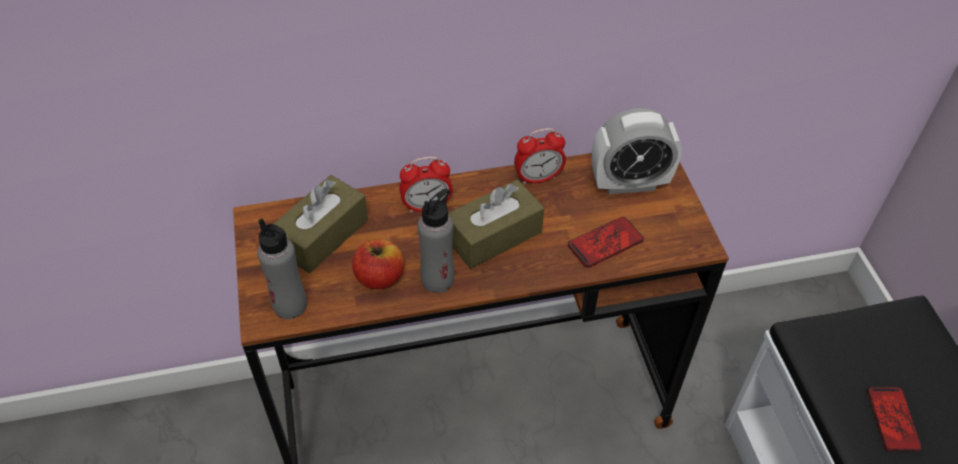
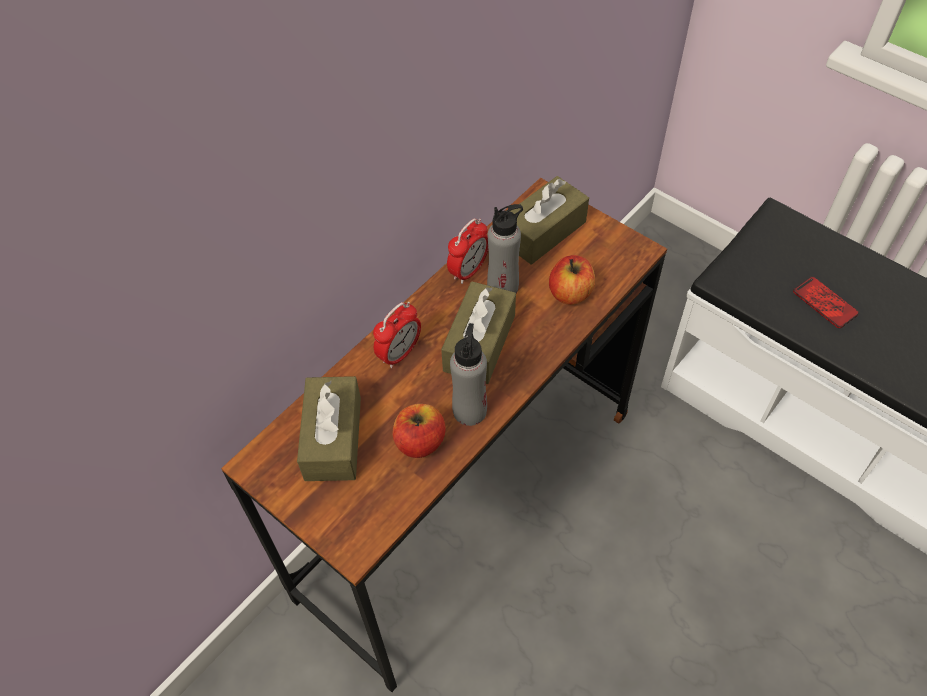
camera: 35 degrees left, 5 degrees up
grey bottle [257,219,307,319] -> grey bottle moved to [487,204,523,294]
phone [568,217,644,268] -> apple [549,255,595,305]
alarm clock [592,108,682,194] -> brown tissue box [510,176,589,265]

